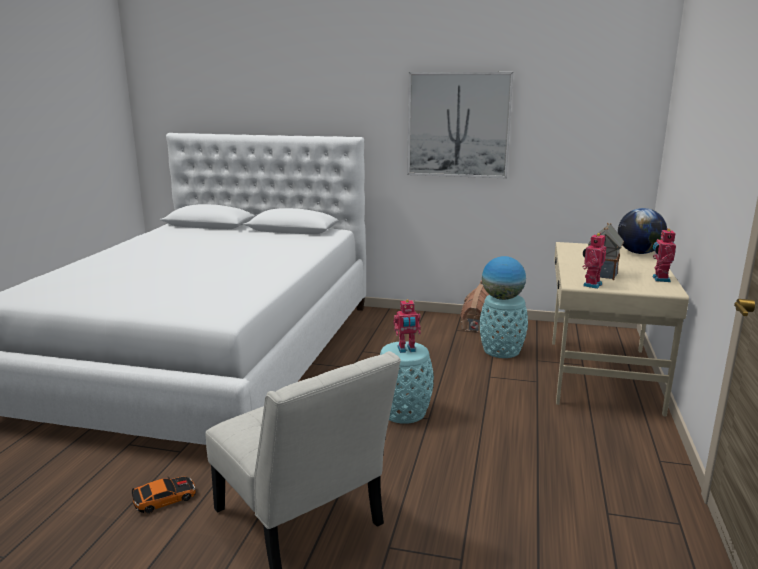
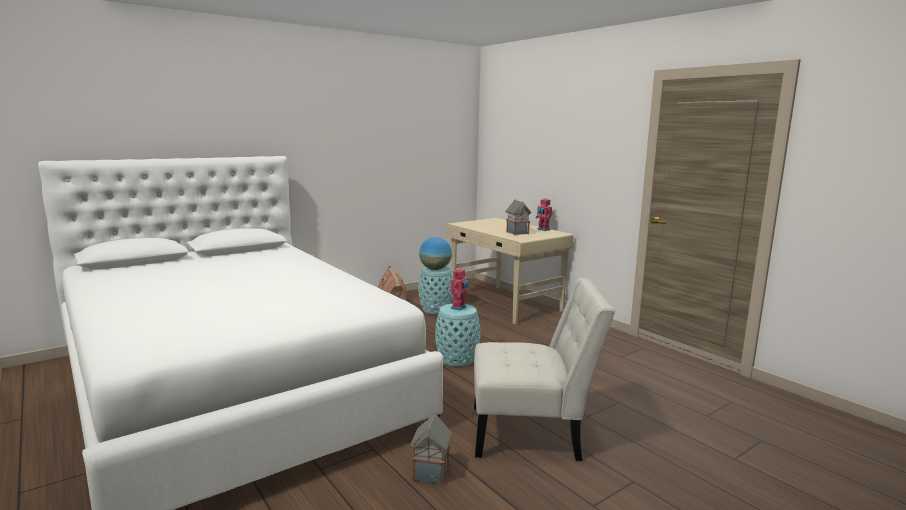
camera: 50 degrees left, 5 degrees down
toy car [132,477,196,513] -> toy house [410,413,452,485]
picture [407,72,514,178] -> none
toy robot [582,233,606,289] -> none
globe [618,208,667,254] -> none

